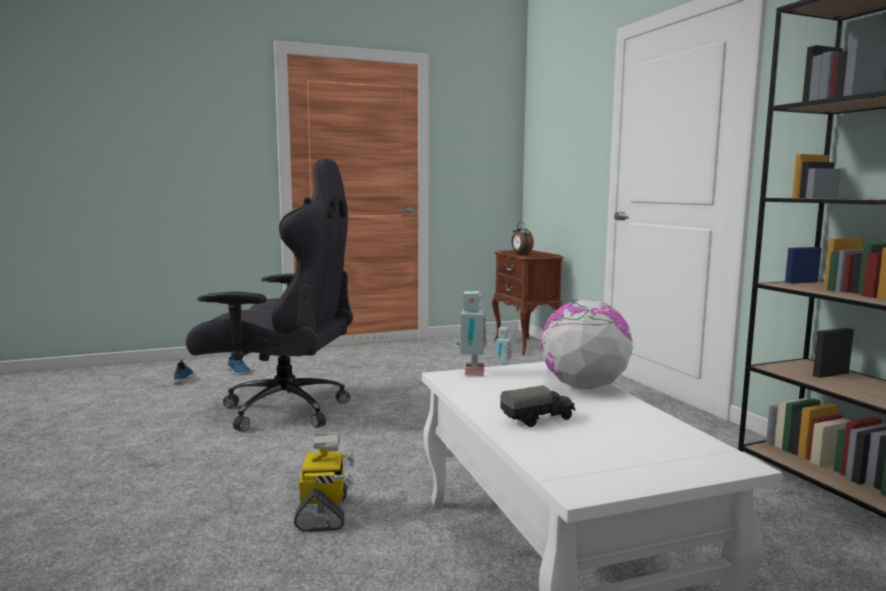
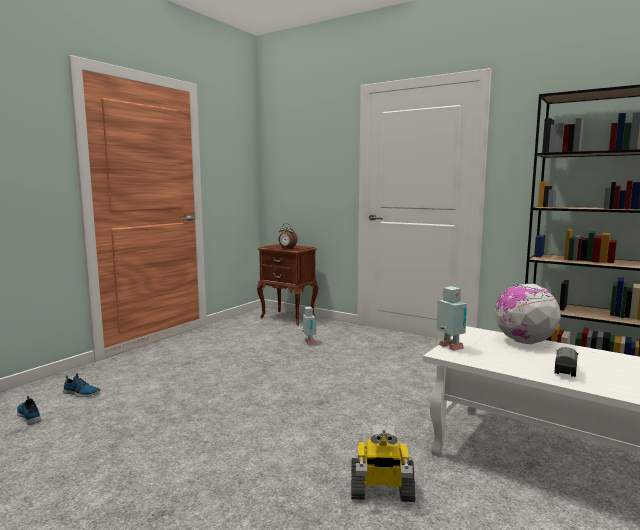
camera: 35 degrees left, 0 degrees up
black office chair [186,159,353,431] -> none
toy robot [294,432,355,532] -> toy robot turned 135 degrees clockwise [351,423,415,502]

